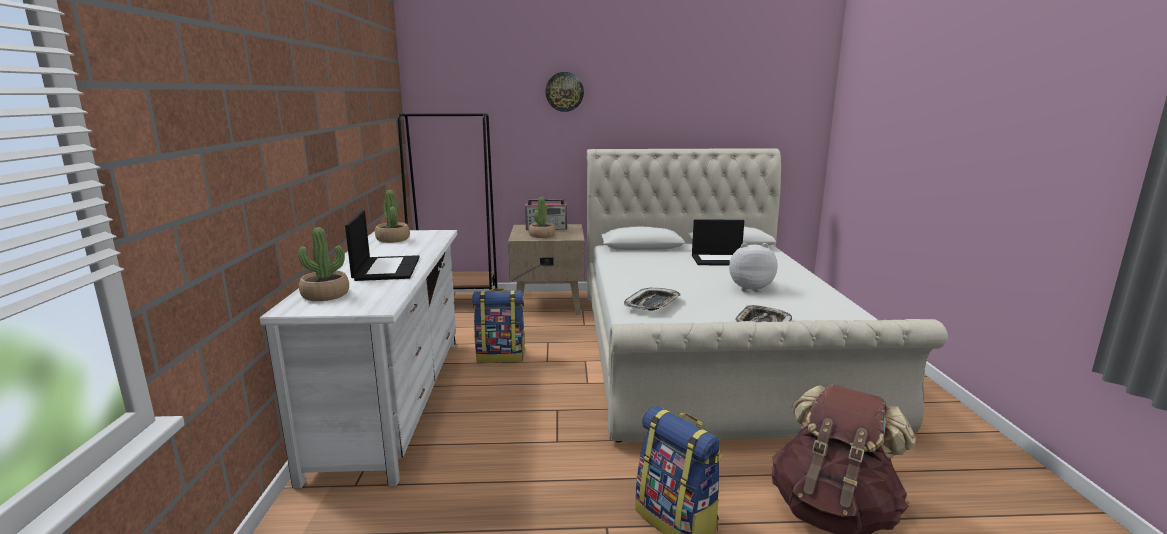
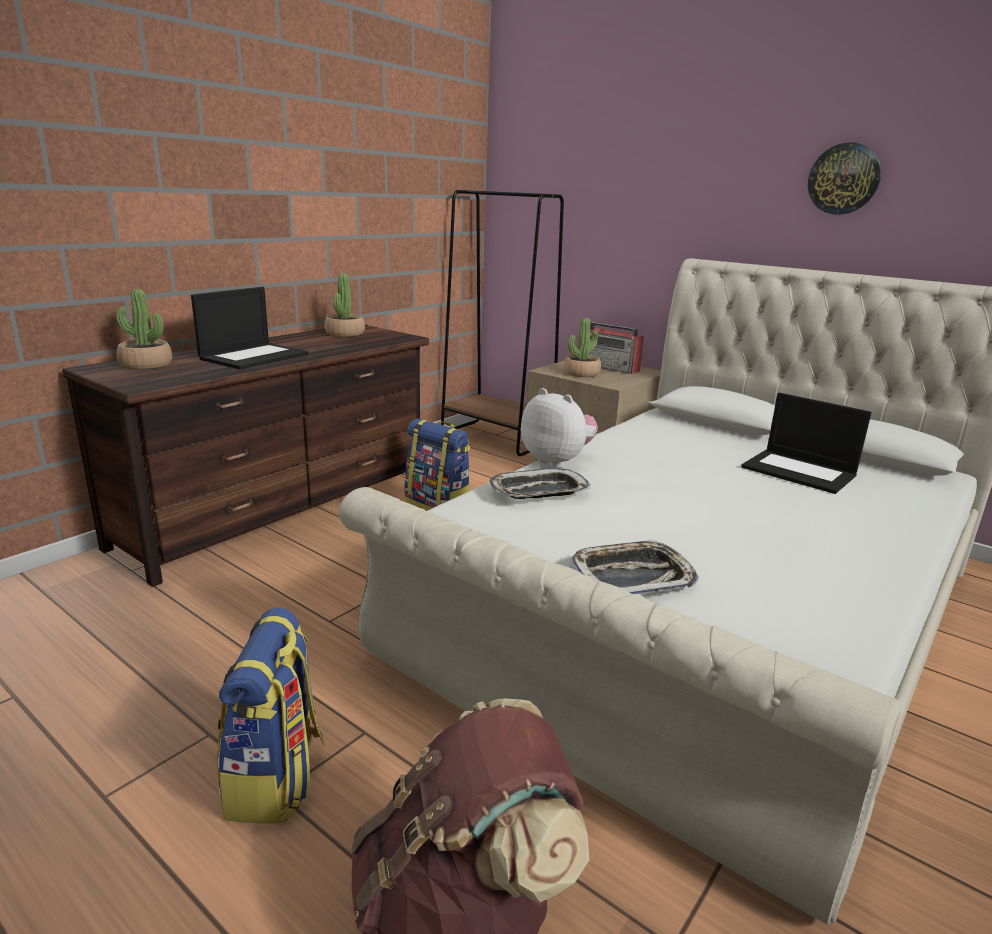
camera: 40 degrees right, 5 degrees up
white dresser [260,230,457,489] -> brown dresser [62,325,429,587]
wall clock [546,72,584,112] -> wall clock moved to [808,143,881,215]
plush toy [729,243,777,292] -> plush toy moved to [521,388,598,468]

